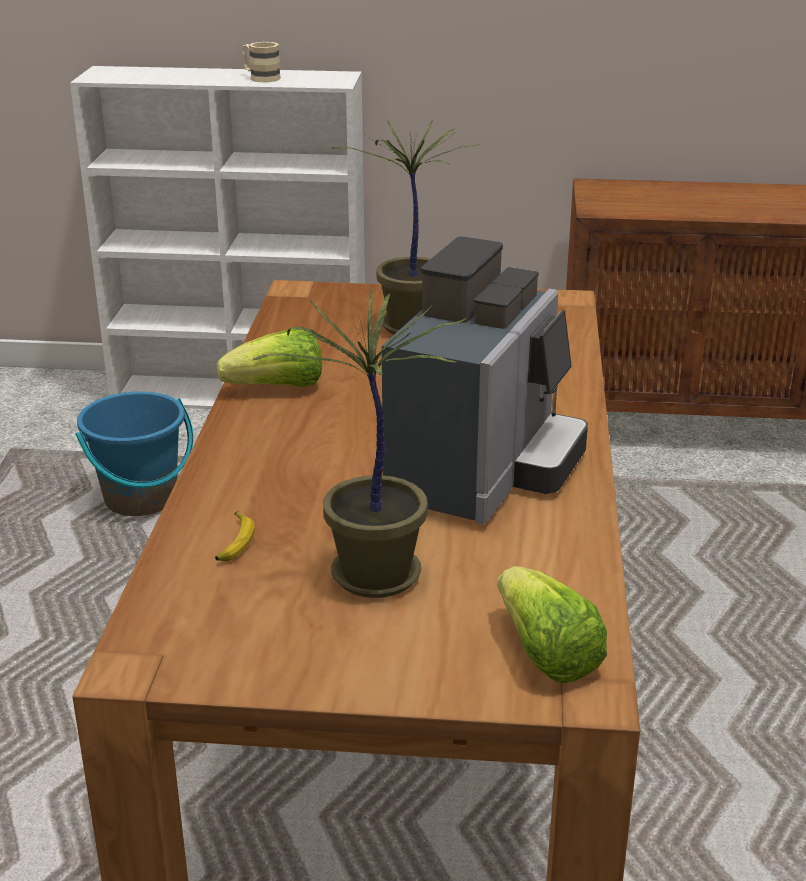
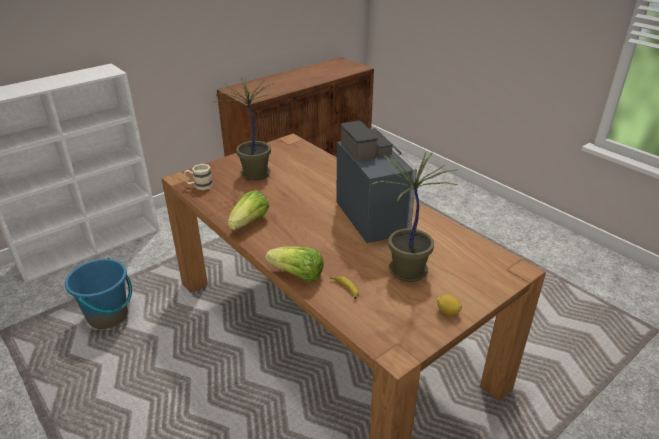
camera: 45 degrees left, 5 degrees up
beige mug [242,42,281,83] -> beige mug moved to [184,164,213,190]
lettuce [497,566,607,683] -> lettuce moved to [265,247,324,282]
none -> lemon [437,294,462,315]

